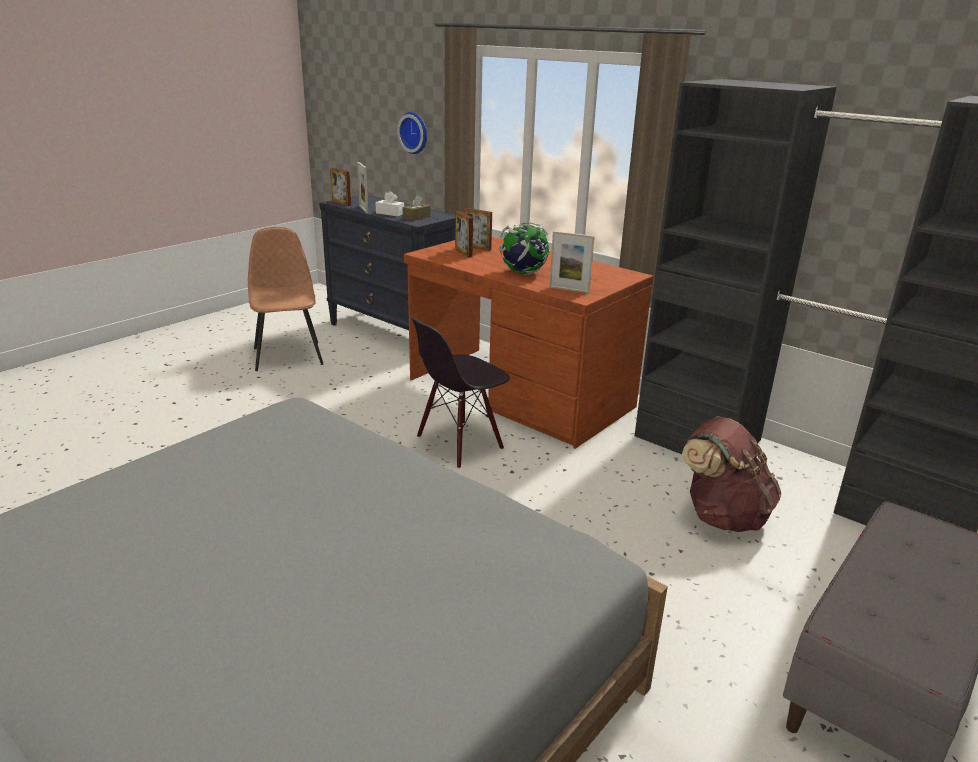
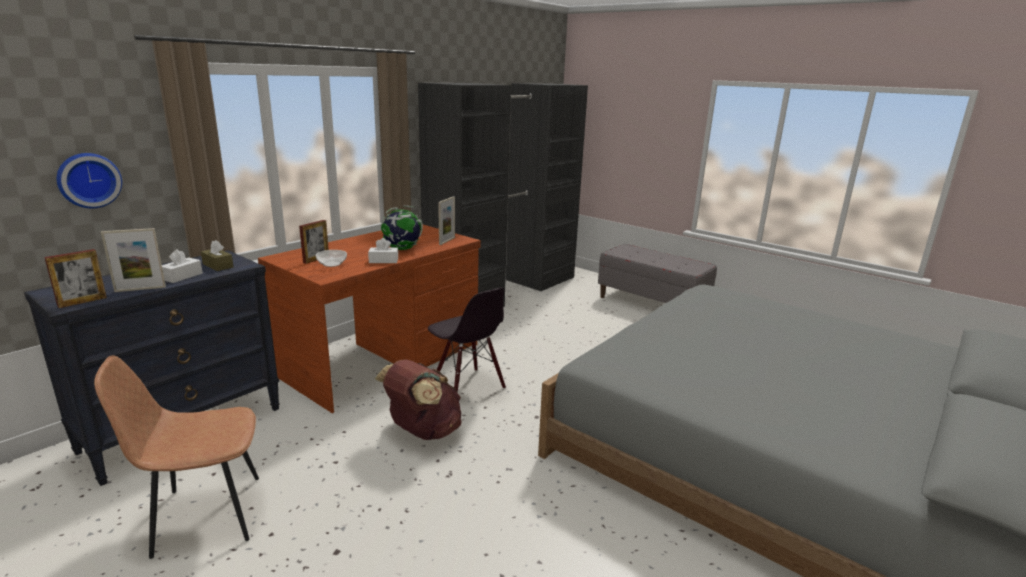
camera: 90 degrees left, 5 degrees down
picture frame [455,211,473,258] -> bowl [316,250,347,267]
brown backpack [682,417,781,532] -> brown backpack moved to [375,359,462,440]
none -> white tissue box [368,238,398,263]

